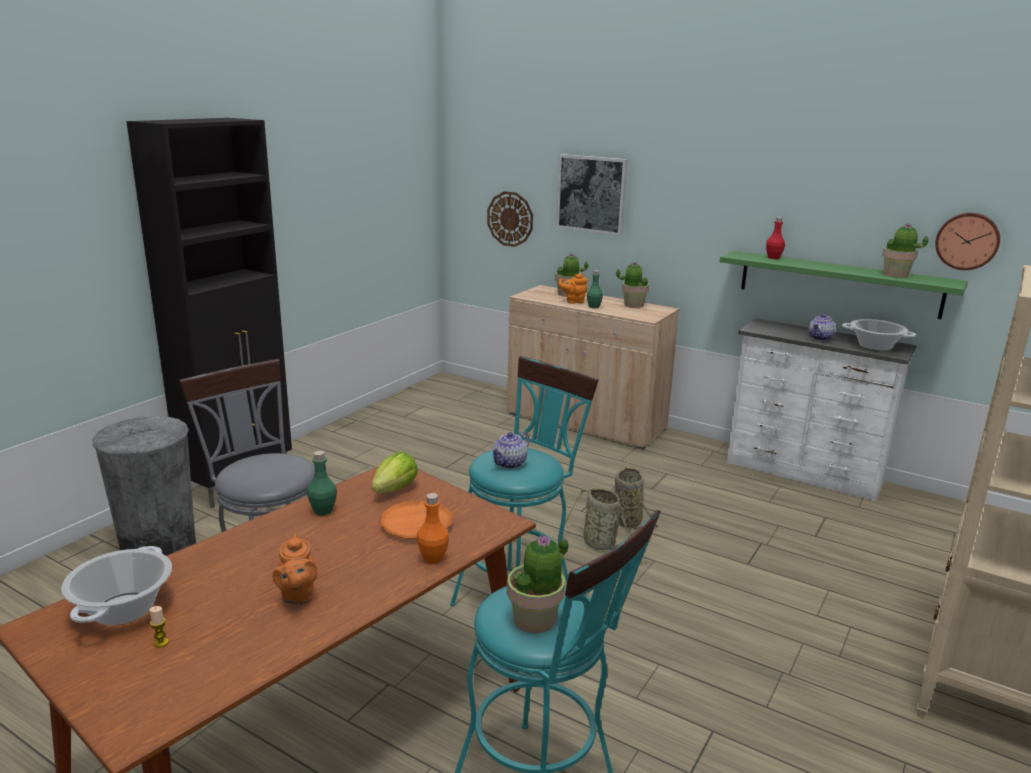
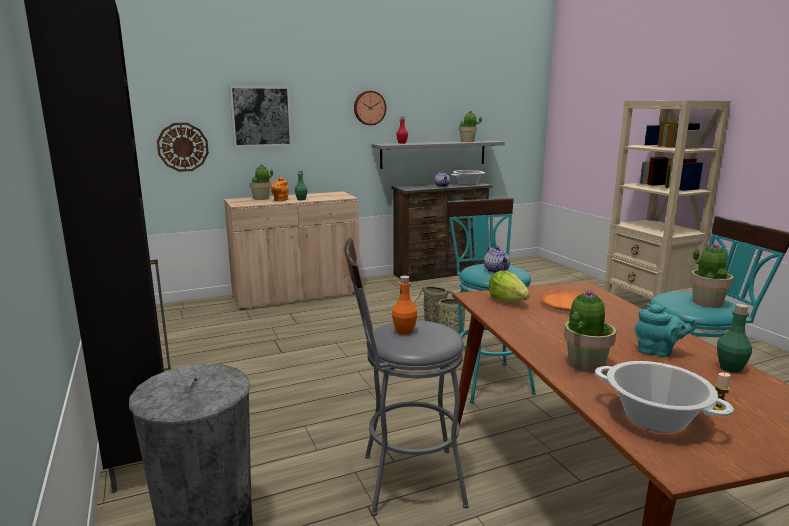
camera: 55 degrees left, 5 degrees down
orange teapot [272,534,318,605] -> turquoise teapot [635,304,696,357]
green bottle [307,451,337,516] -> green bottle moved to [717,304,752,373]
orange bottle [416,493,449,564] -> orange bottle moved to [392,276,417,335]
potted plant [616,262,649,308] -> potted plant moved to [564,289,616,372]
green shelf [720,251,968,319] -> grey shelf [371,140,505,169]
white dresser [726,318,917,502] -> brown dresser [391,182,493,282]
wall clock [935,213,1000,270] -> wall clock moved to [354,91,386,125]

